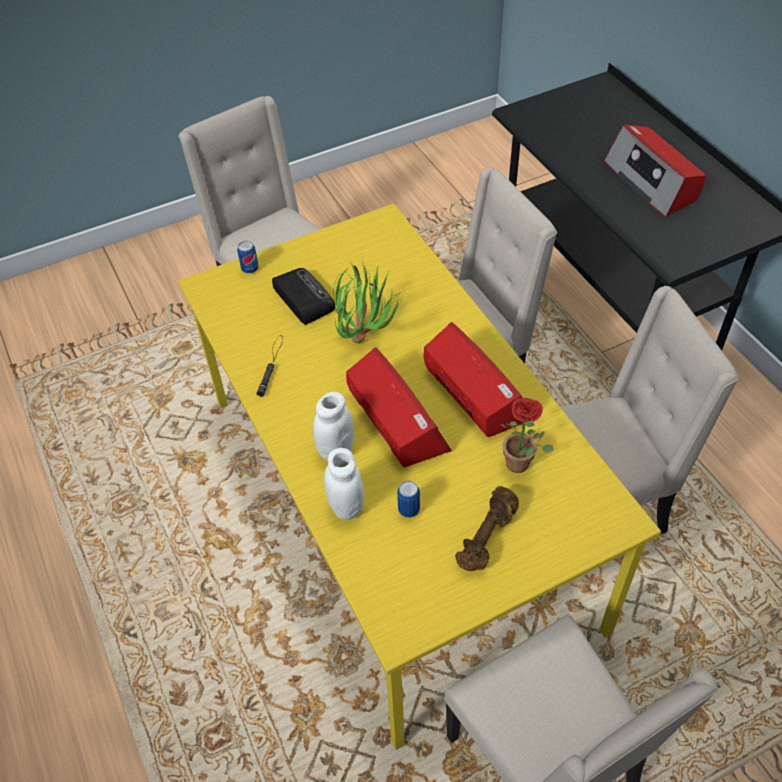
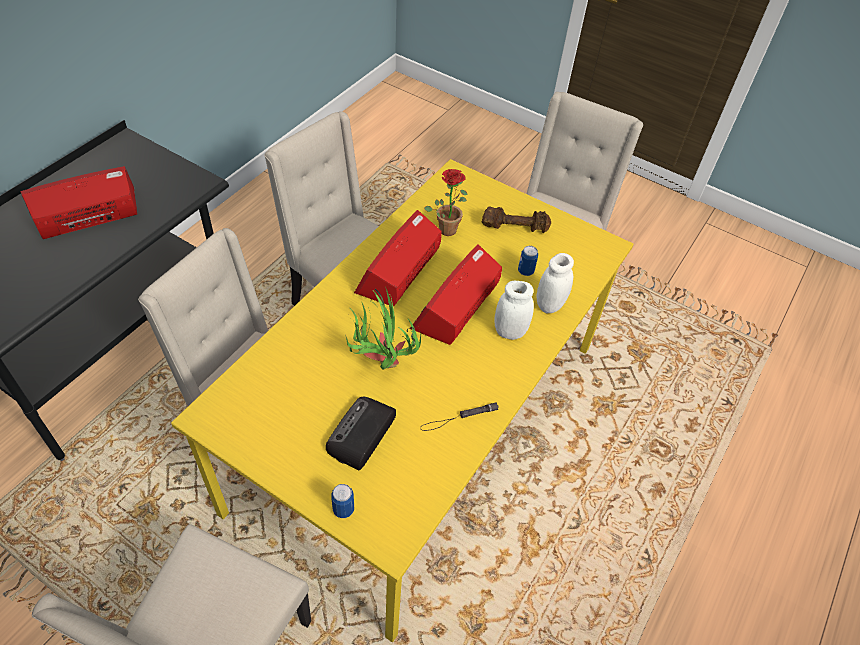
camera: 125 degrees left, 0 degrees up
radio [604,125,706,217] -> radio turned 150 degrees counterclockwise [20,166,137,239]

